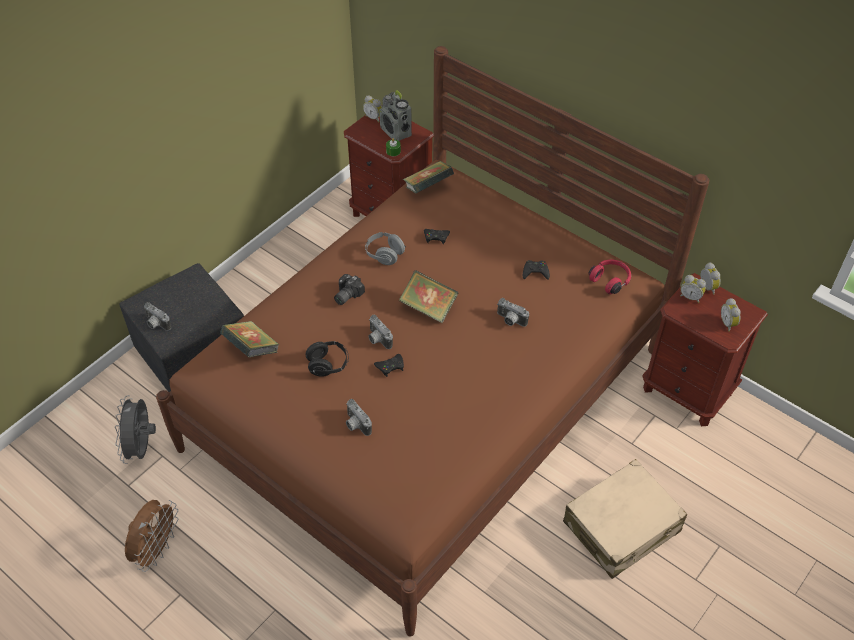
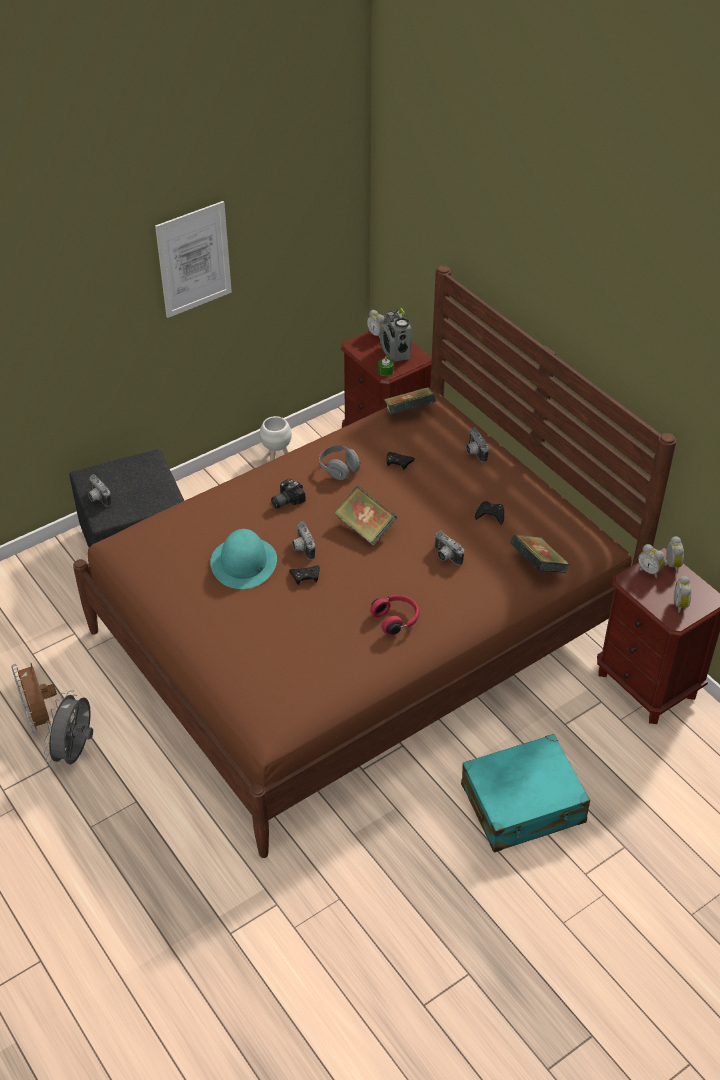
camera: 15 degrees right, 5 degrees down
grey fan [115,395,156,464] -> grey fan moved to [43,690,93,766]
brown fan [125,500,178,572] -> brown fan turned 120 degrees clockwise [11,663,57,735]
book [220,321,279,357] -> book moved to [510,534,570,573]
black headphones [306,341,349,377] -> turquoise hat [210,529,277,589]
camera [346,399,372,436] -> camera moved to [466,428,489,462]
beige suitcase [563,459,687,579] -> turquoise suitcase [461,734,590,852]
red headphones [588,259,631,294] -> red headphones moved to [370,595,420,635]
none -> picture [155,201,232,318]
none -> white planter [260,416,292,461]

